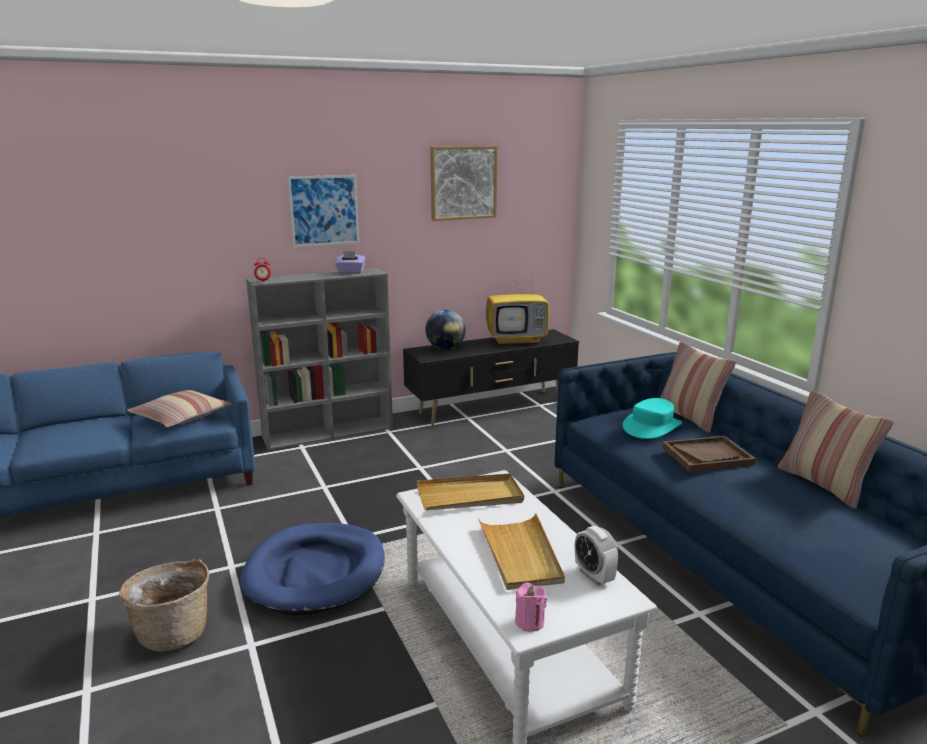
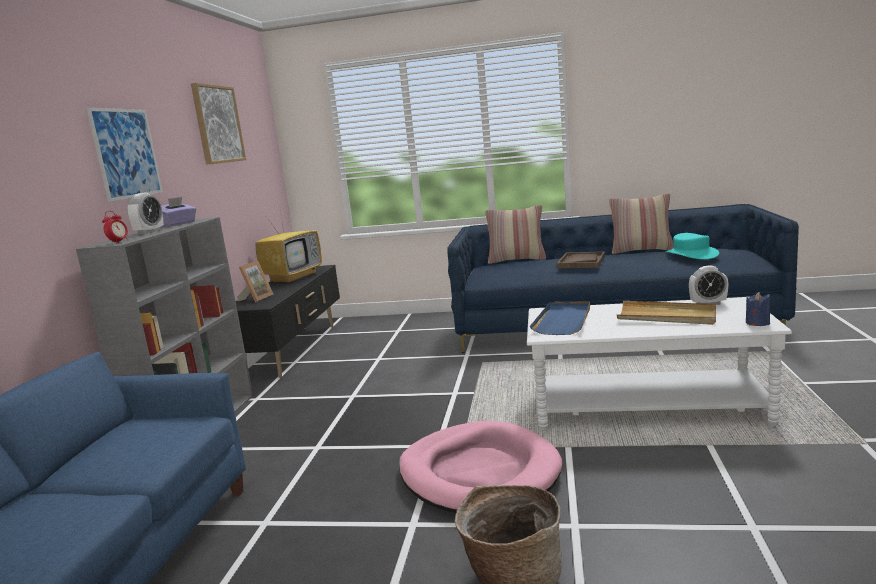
camera: 55 degrees left, 5 degrees down
pillow [127,390,231,427] -> none
blue dog bed [240,523,385,615] -> pink dog bed [399,421,562,513]
beige tray [417,473,524,510] -> blue tray [530,302,590,335]
globe [425,309,466,350] -> picture frame [237,260,273,302]
pink candle [515,583,547,632] -> blue candle [746,292,770,326]
turquoise hat [623,398,682,439] -> turquoise hat moved to [665,233,719,259]
none -> alarm clock [127,193,164,234]

